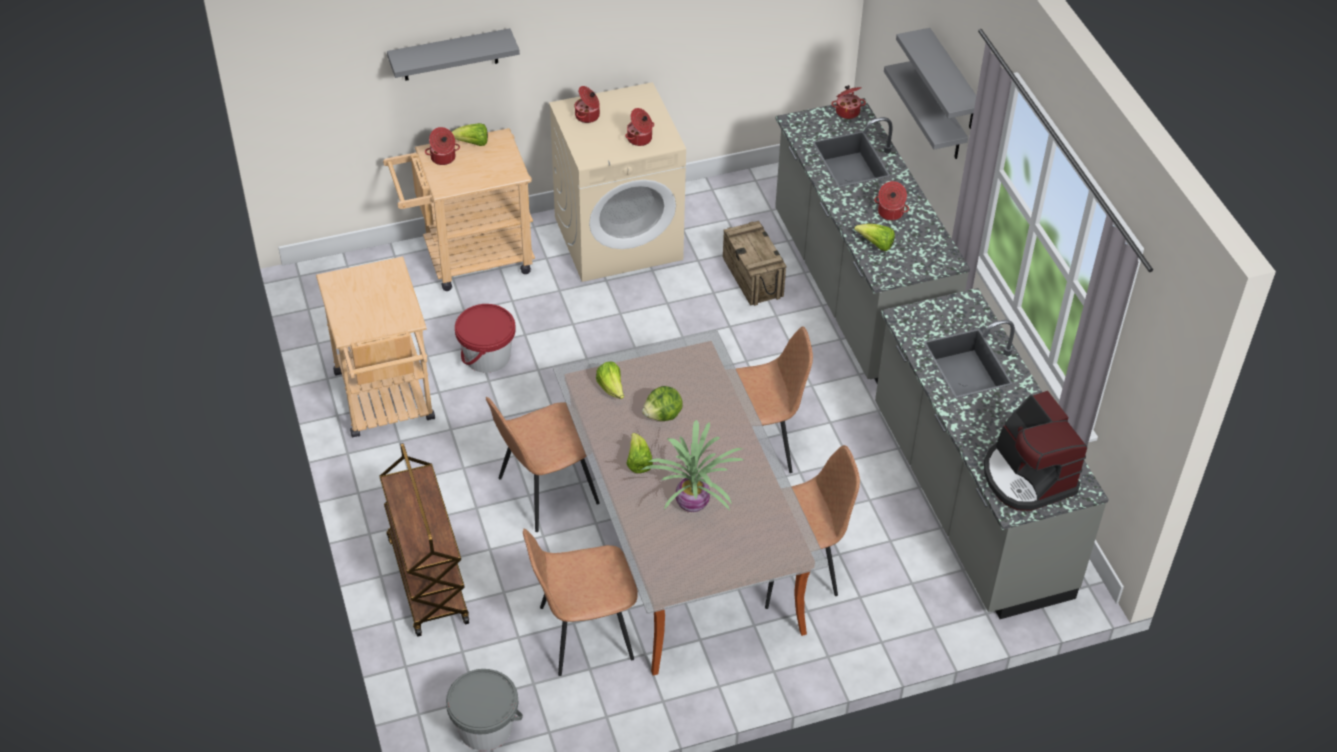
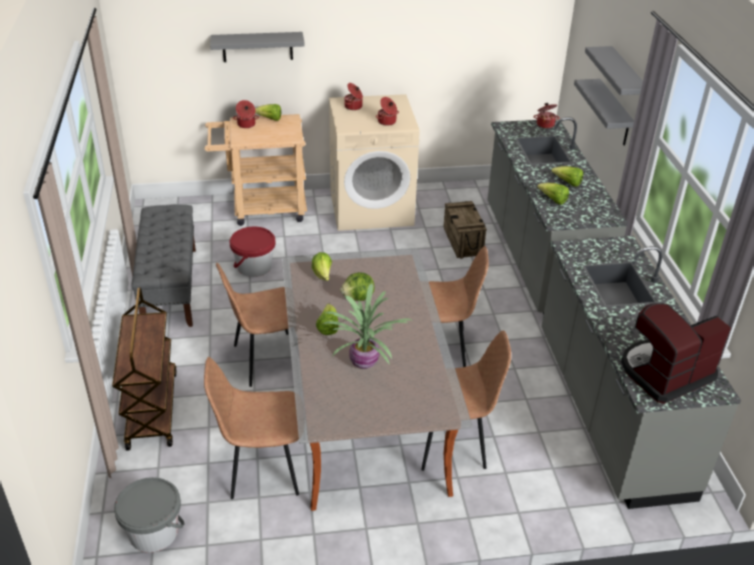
camera: 10 degrees right, 10 degrees down
beige cart [316,256,435,438] -> grey bench [131,205,196,327]
cooking pot [874,181,909,220] -> lettuce [551,166,583,187]
coffee machine [984,391,1087,511] -> coffee machine turned 75 degrees clockwise [621,303,731,404]

